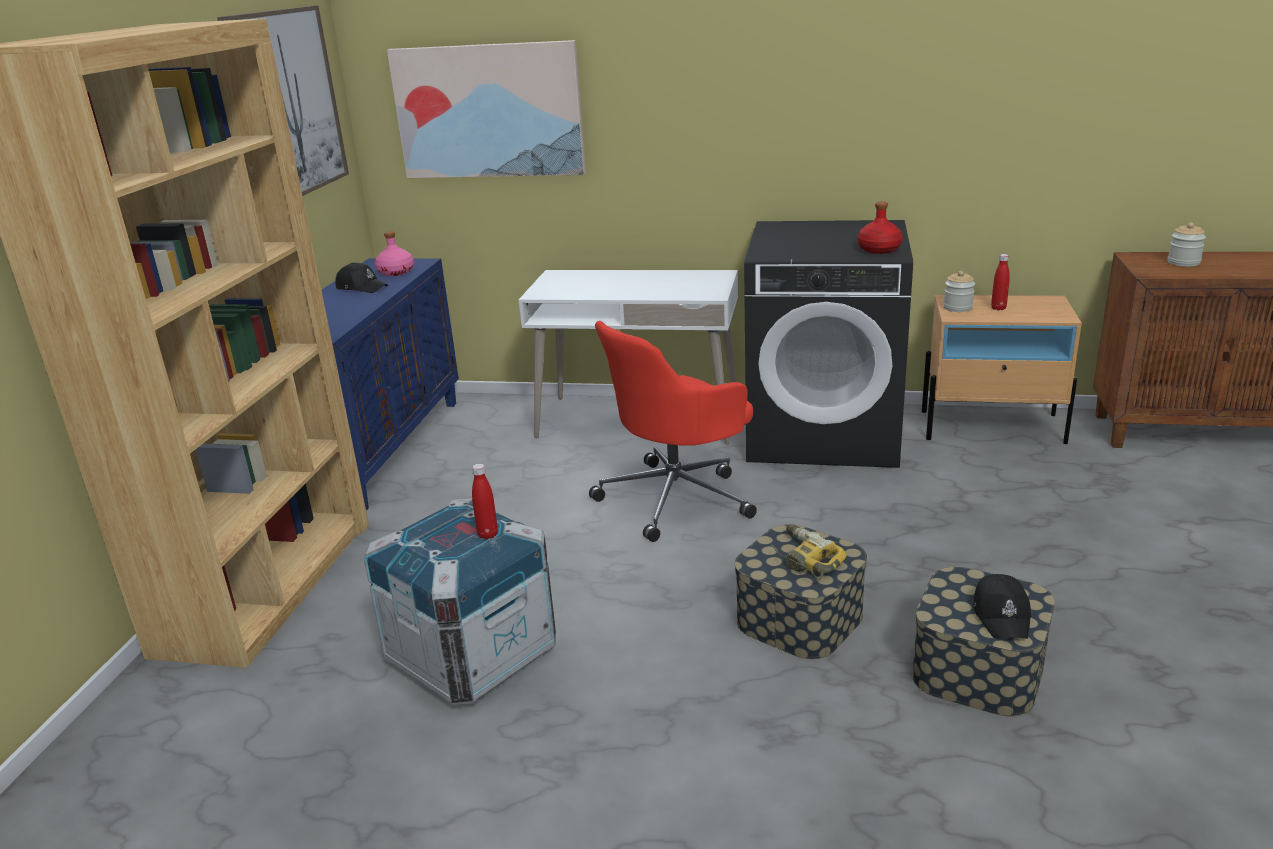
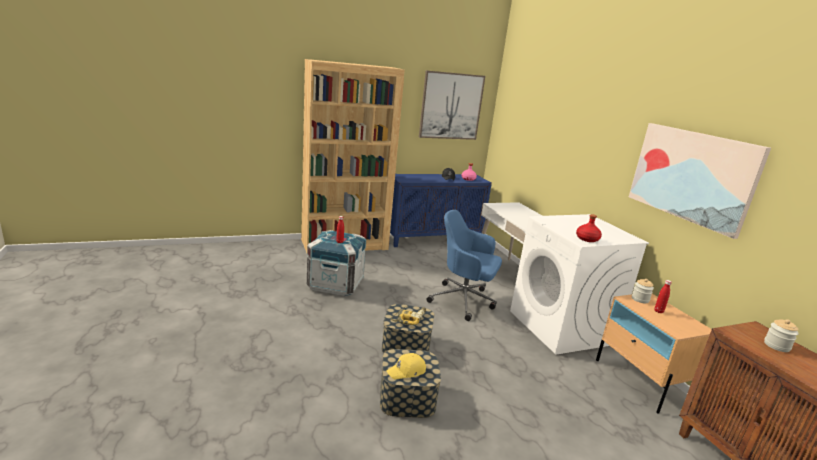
camera: 55 degrees right, 5 degrees down
picture [387,40,586,178] -> picture moved to [629,123,771,239]
red office chair [589,321,757,542] -> blue office chair [426,210,502,321]
black washing machine [744,220,913,468] -> white washing machine [510,214,649,355]
black cap [973,574,1031,639] -> yellow cap [386,353,426,380]

